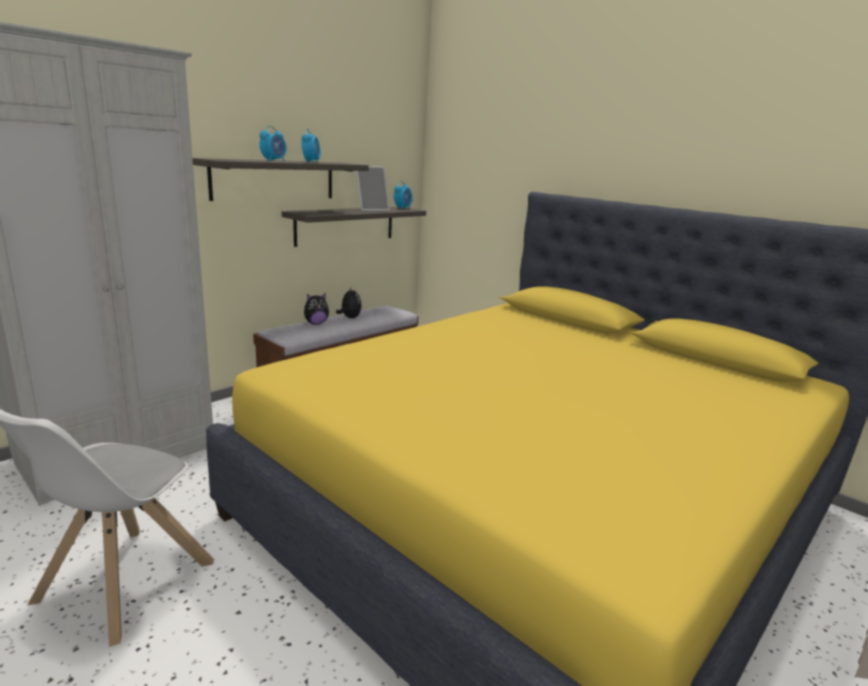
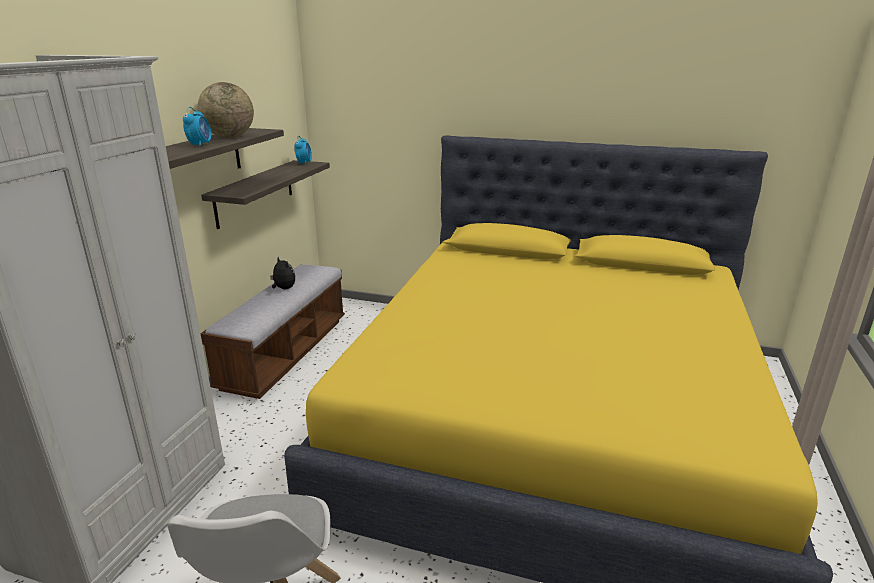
camera: 25 degrees left, 5 degrees up
alarm clock [301,129,321,163] -> globe [197,82,254,138]
plush toy [304,293,329,324] -> none
picture frame [356,166,389,211] -> none

